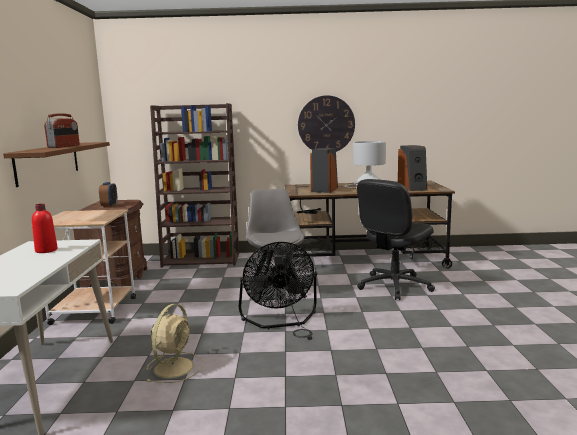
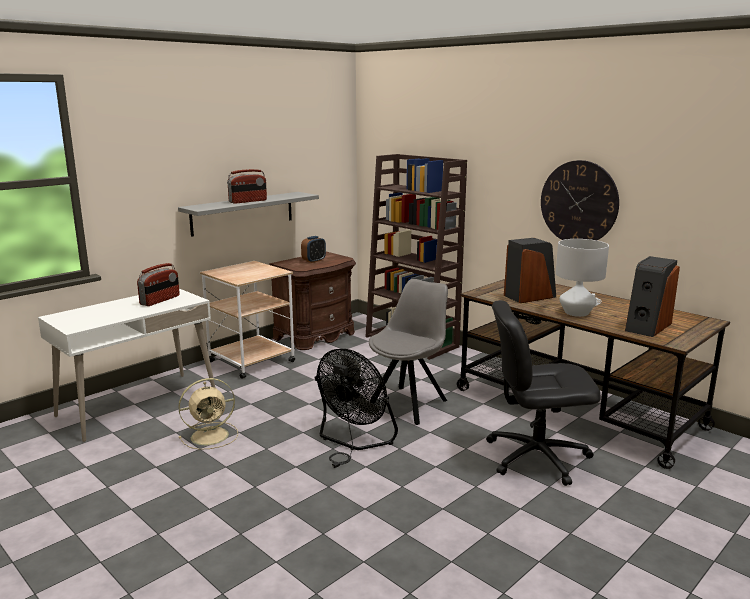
camera: 45 degrees right, 5 degrees up
brown shelf [3,142,110,187] -> grey shelf [178,192,319,237]
red bottle [32,204,58,253] -> radio [137,263,180,306]

